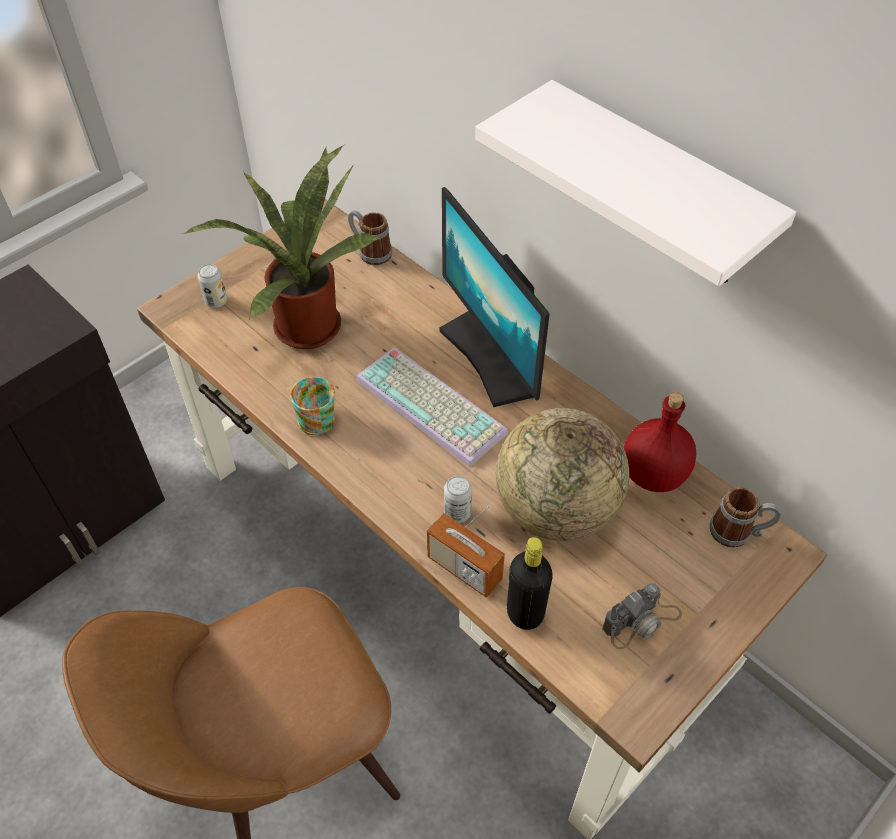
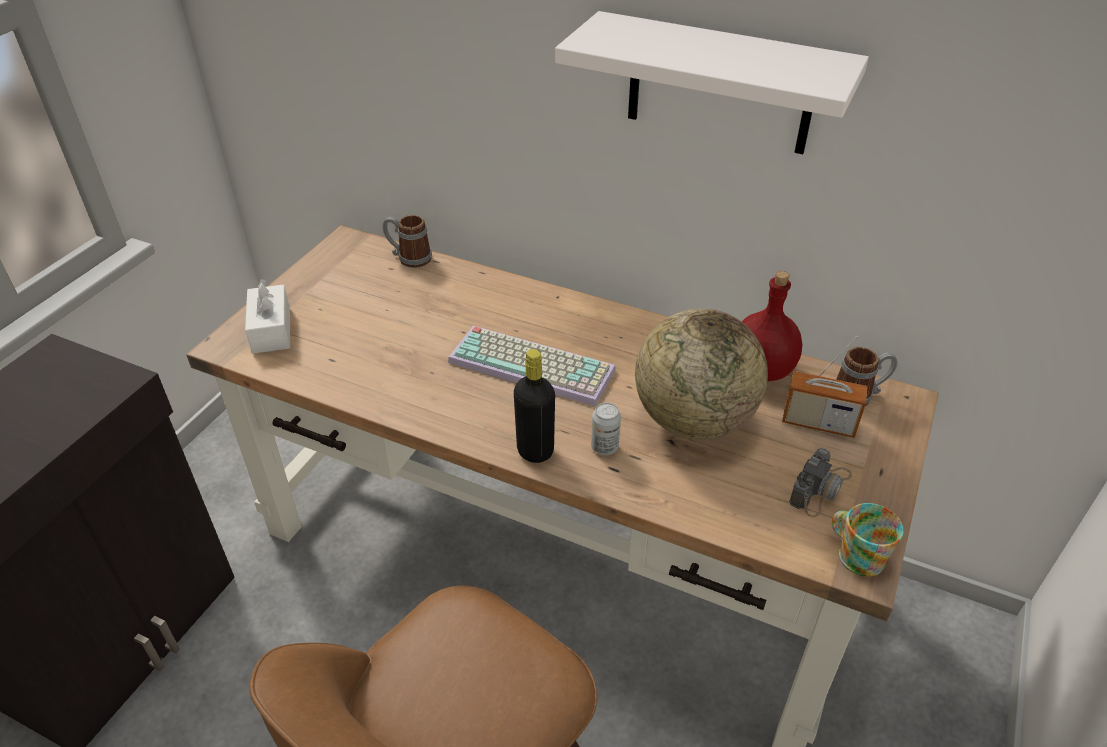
camera: 20 degrees left, 10 degrees down
potted plant [185,144,382,349] -> none
can [197,264,227,308] -> white tissue box [245,279,290,354]
mug [290,377,335,435] -> mug moved to [831,503,904,577]
radio [427,505,505,598] -> radio moved to [782,336,868,438]
monitor [439,187,550,407] -> none
black bottle [507,537,553,630] -> black bottle moved to [514,349,555,463]

